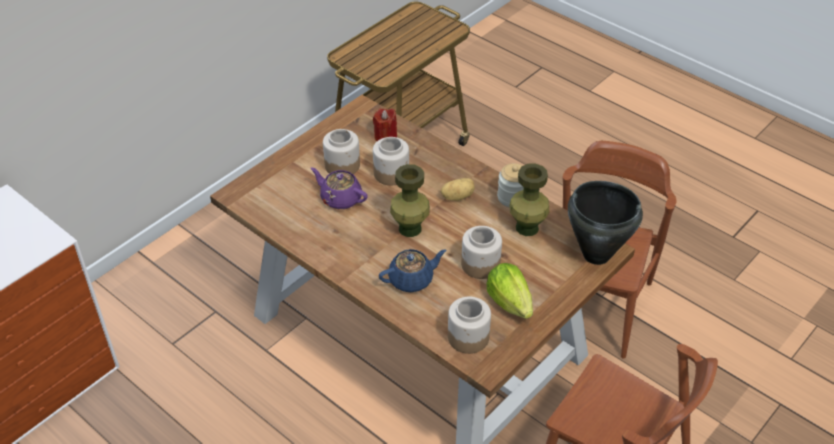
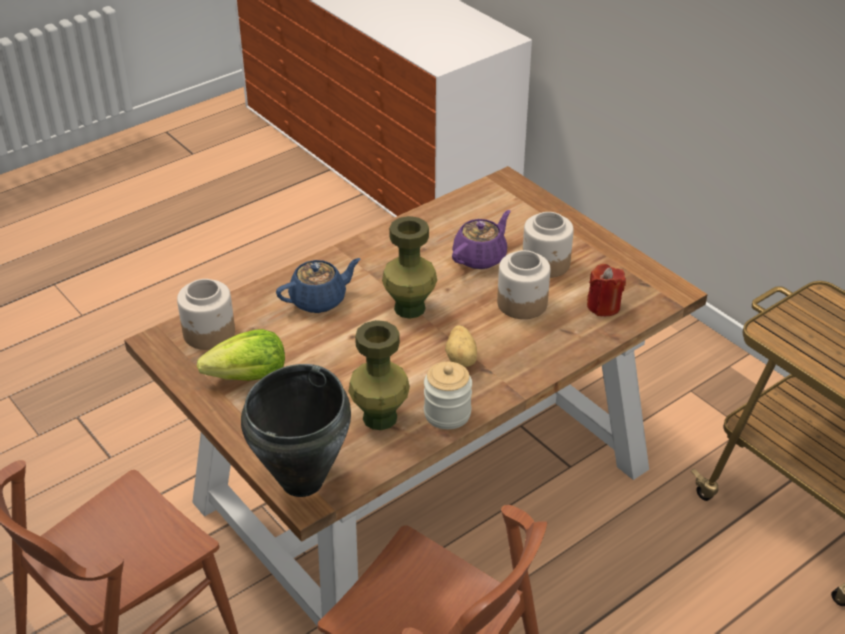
camera: 100 degrees right, 5 degrees down
blue teapot [379,249,446,292] -> blue teapot turned 105 degrees counterclockwise [276,258,361,313]
jar [461,226,502,279] -> none

